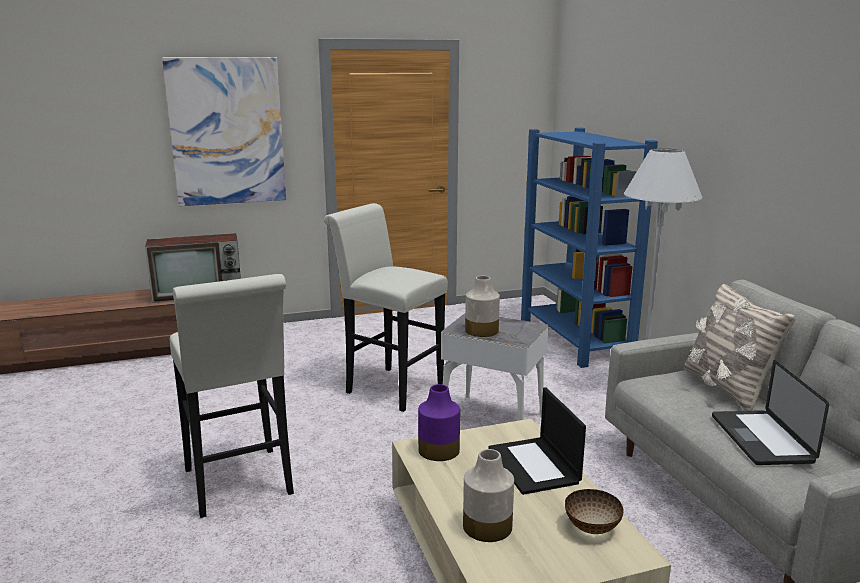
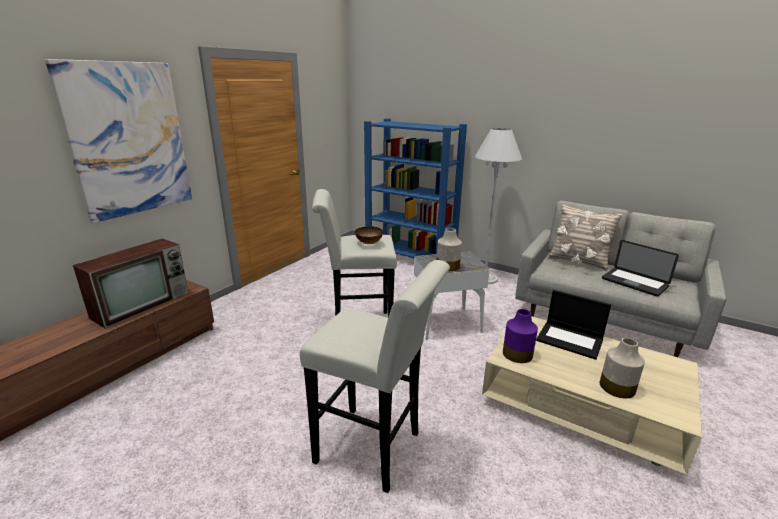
camera: 40 degrees left, 5 degrees up
bowl [565,489,624,534] -> bowl moved to [355,226,384,244]

